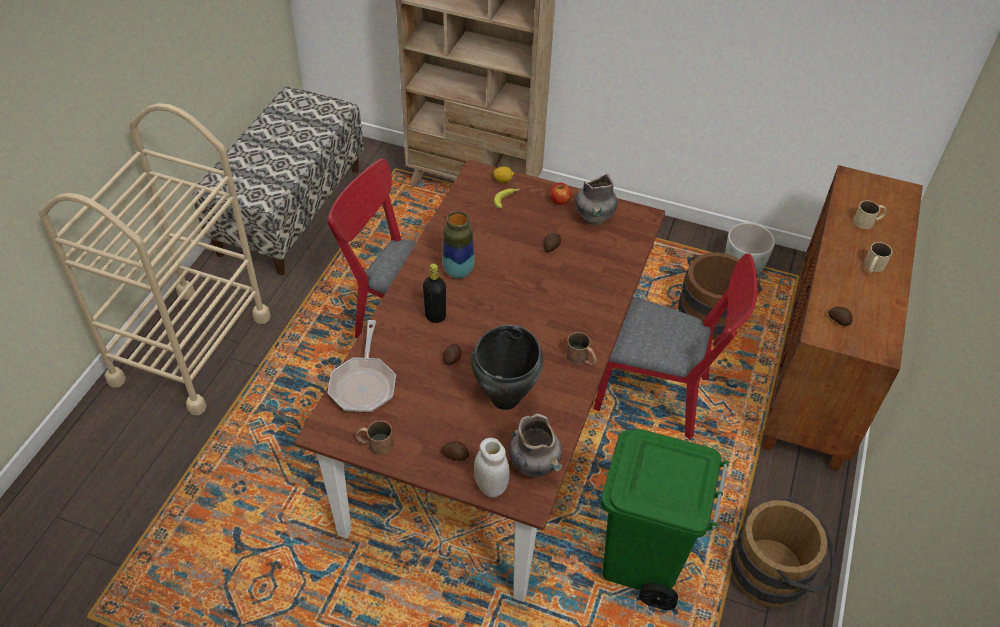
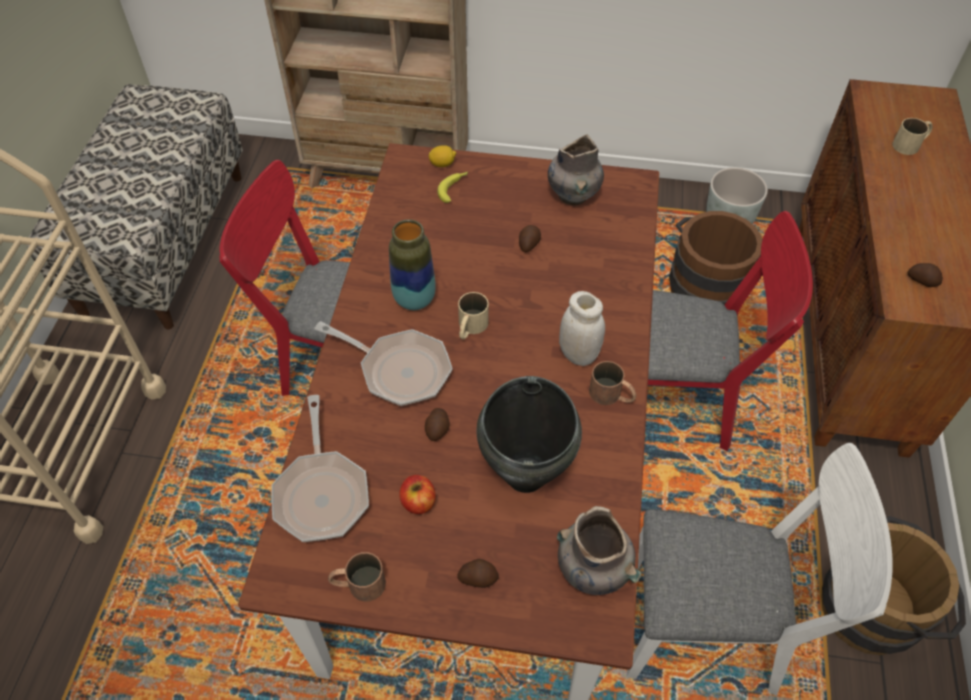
camera: 10 degrees left, 5 degrees up
black bottle [423,264,446,323] -> frying pan [314,321,453,406]
white jar [474,438,510,497] -> white jar moved to [559,291,605,366]
apple [550,182,571,205] -> apple moved to [399,475,436,514]
green trash can [600,429,729,610] -> white chair [627,443,893,696]
beige mug [864,242,892,273] -> beige mug moved to [458,292,489,339]

